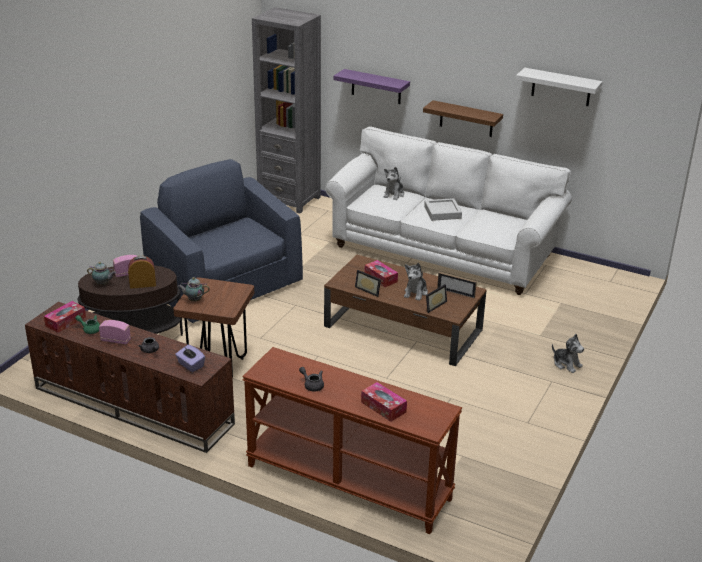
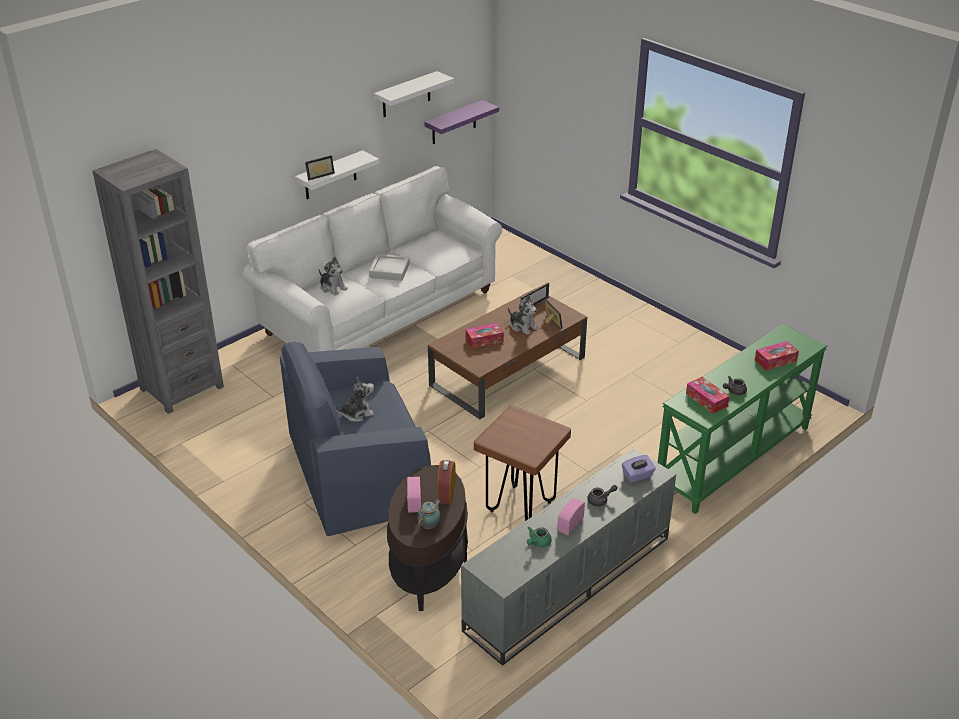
camera: 70 degrees left, 5 degrees up
brown tv stand [25,302,235,453] -> grey tv stand [461,448,676,666]
tissue box [44,301,86,333] -> tissue box moved to [686,377,730,414]
teapot [178,277,210,301] -> none
brown console table [242,347,462,534] -> green console table [658,324,827,514]
purple shelf [333,69,410,104] -> purple shelf moved to [424,100,499,144]
picture frame [355,270,381,297] -> picture frame moved to [305,155,335,180]
brown shelf [423,100,503,137] -> white shelf [295,150,379,199]
plush toy [552,334,584,373] -> plush toy moved to [335,377,374,422]

